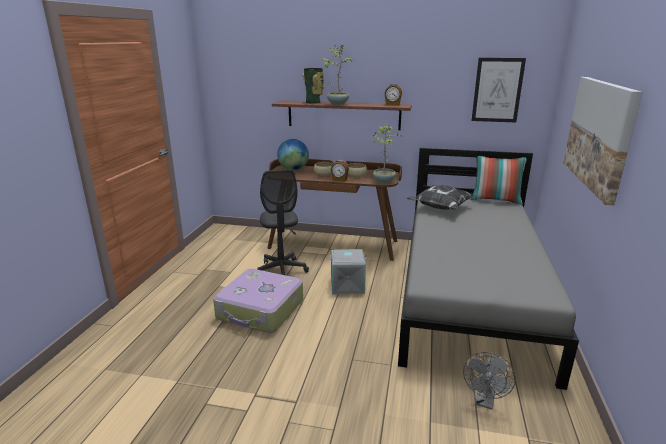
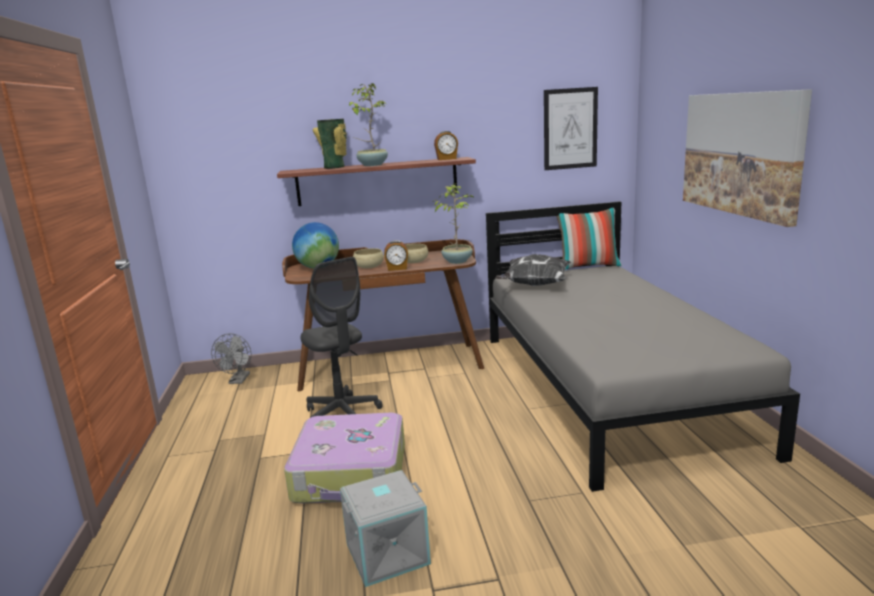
camera: 20 degrees left, 5 degrees down
grey storage box [329,249,367,294] -> grey storage box moved to [340,470,431,587]
grey fan [463,352,516,410] -> grey fan moved to [211,333,251,384]

